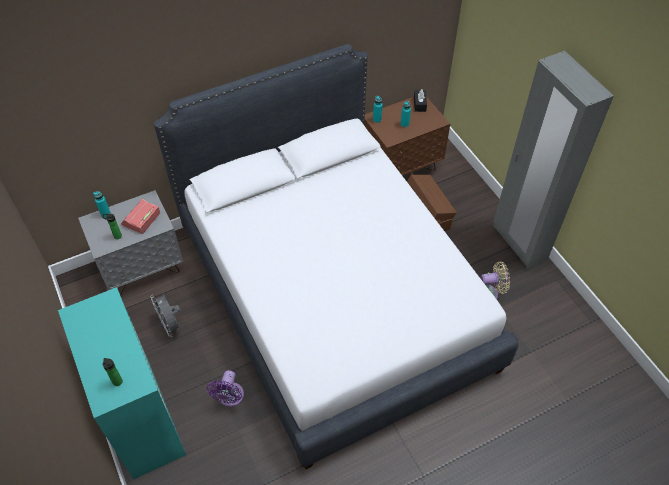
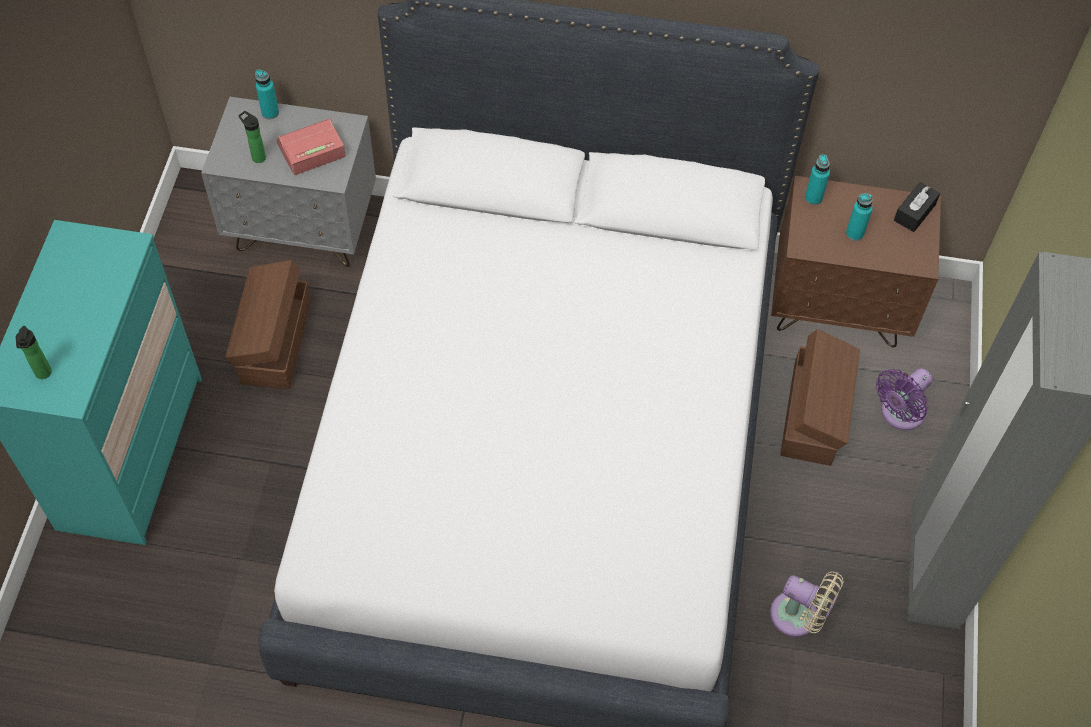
camera: 35 degrees right, 5 degrees up
grey fan [150,293,181,337] -> brown storage box [226,260,311,389]
purple fan [206,370,244,407] -> purple fan moved to [876,368,933,430]

